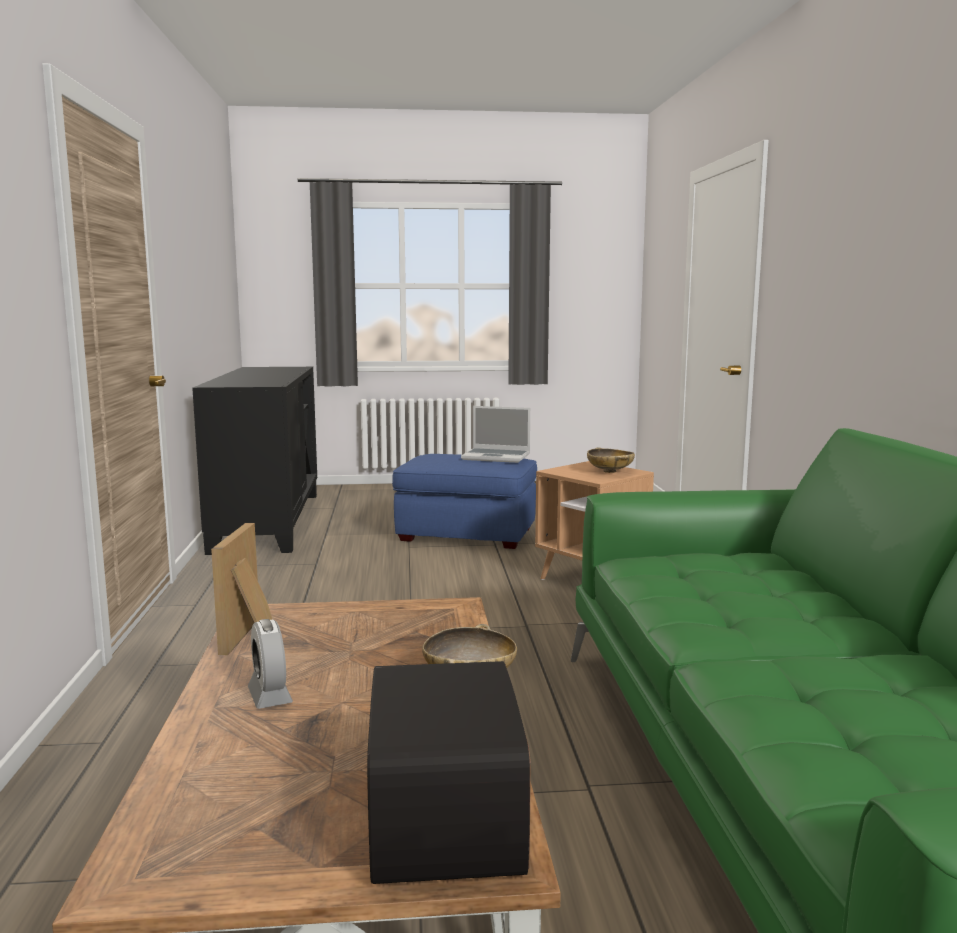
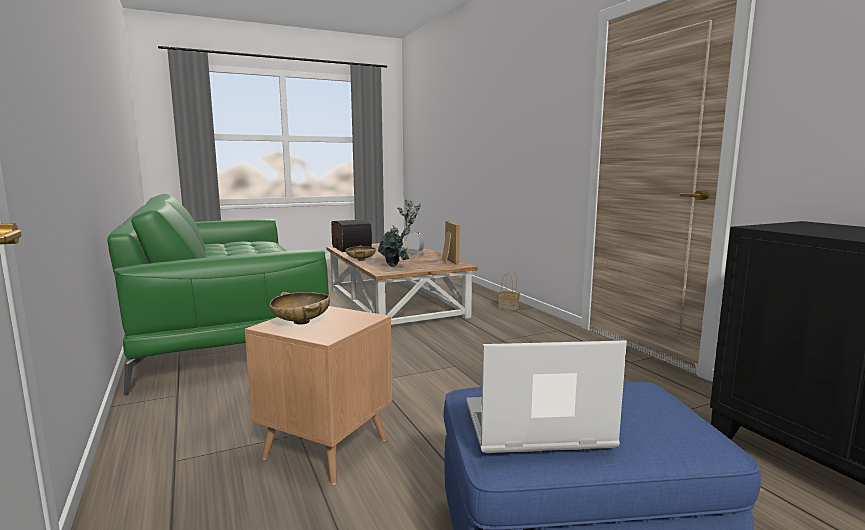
camera: 160 degrees right, 0 degrees up
none -> potted plant [378,200,421,267]
none -> basket [498,270,520,310]

